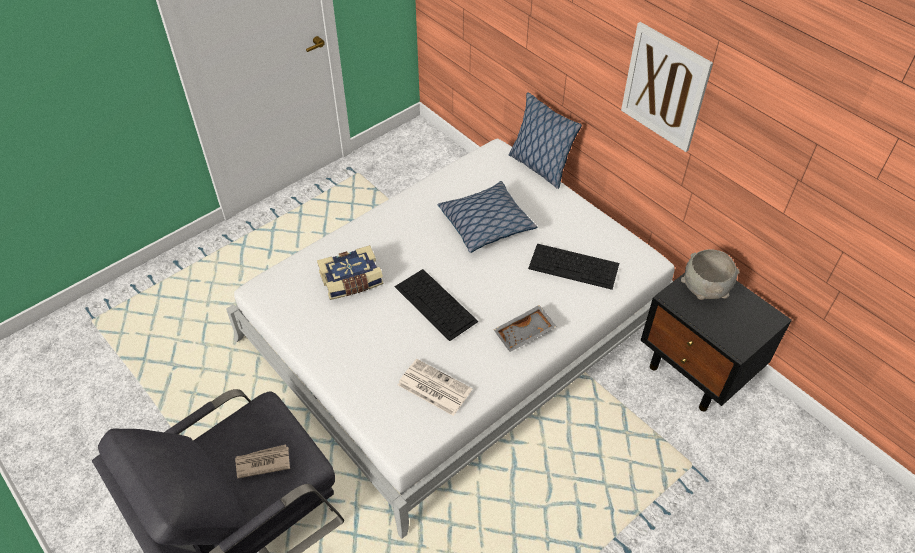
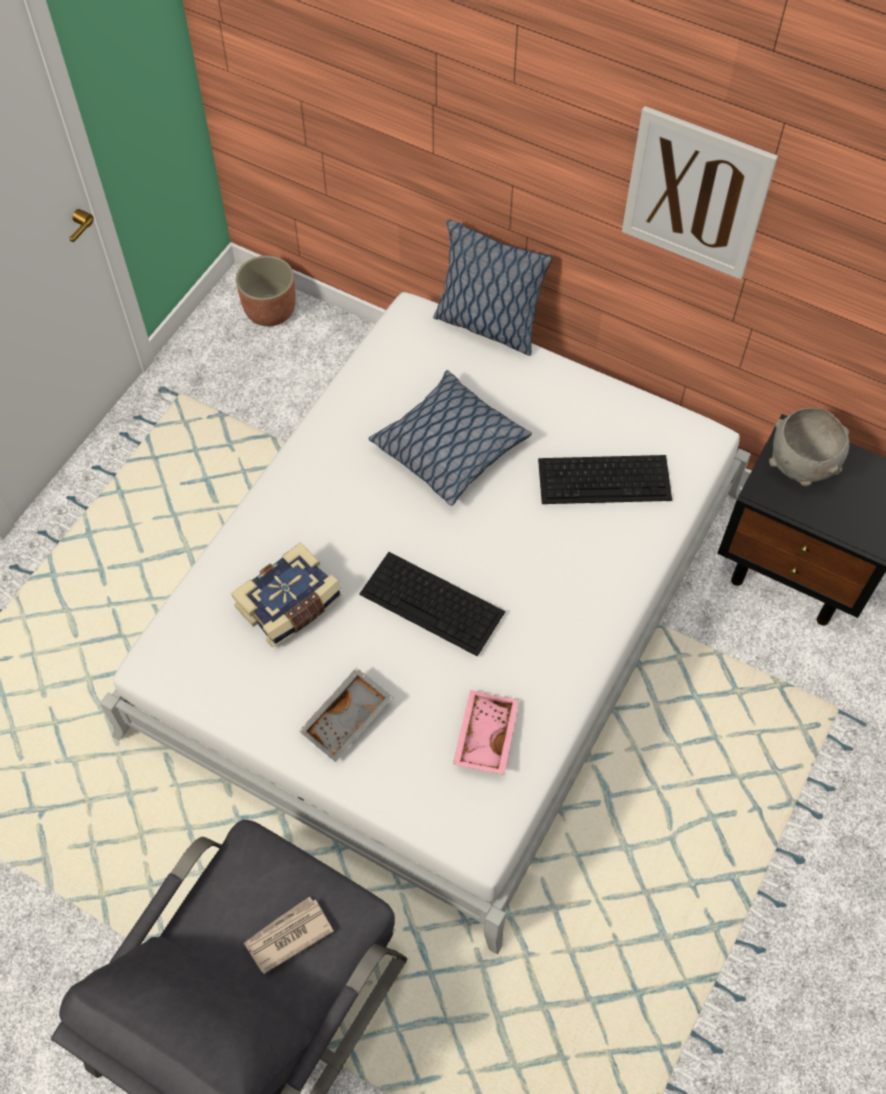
camera: 20 degrees left, 10 degrees up
newspaper [398,359,472,416] -> pink tray [453,690,519,775]
grey tray [494,305,557,352] -> grey tray moved to [299,667,393,762]
none -> planter [236,256,296,326]

